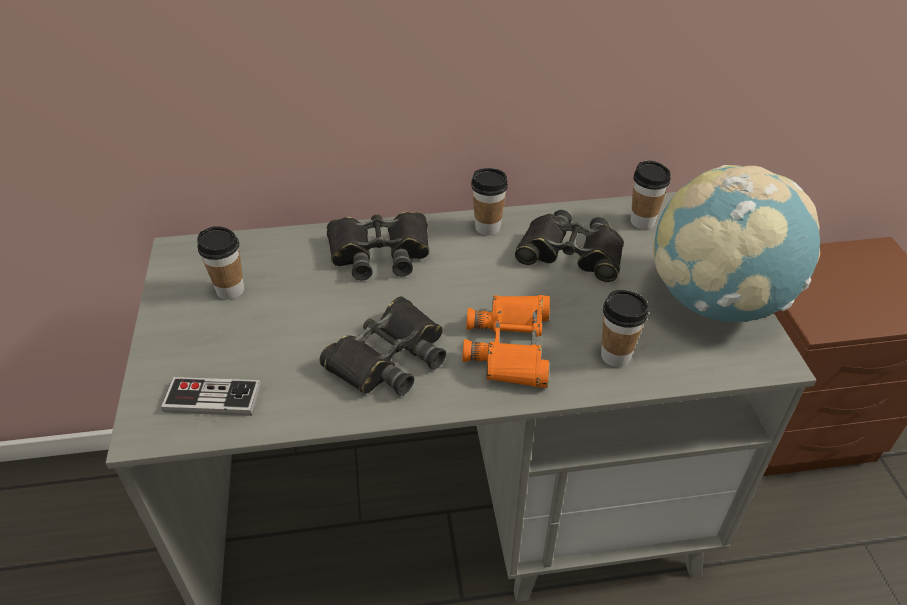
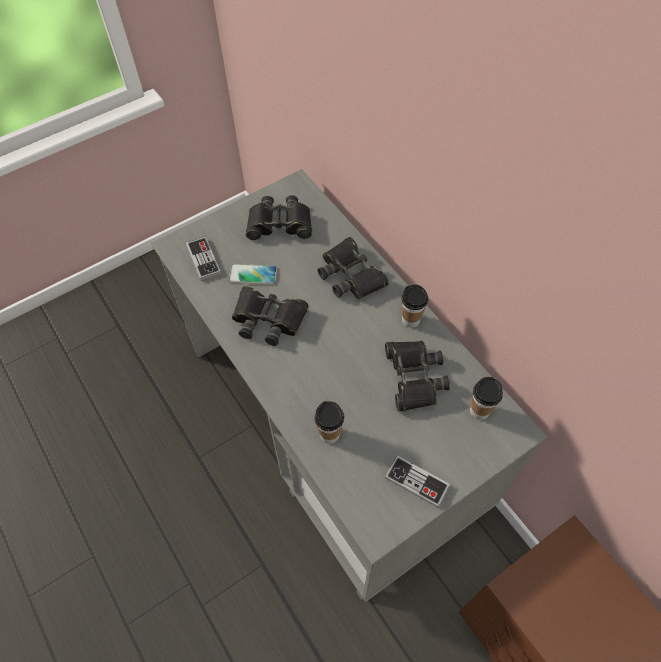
camera: 65 degrees right, 15 degrees up
cup [197,226,244,300] -> black binoculars [246,195,312,240]
orange binoculars [463,295,550,388] -> none
globe [653,165,820,322] -> game controller [384,455,450,508]
none -> phone [229,264,277,284]

